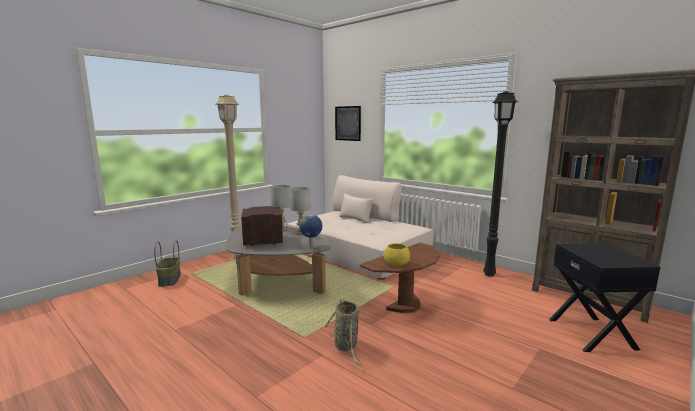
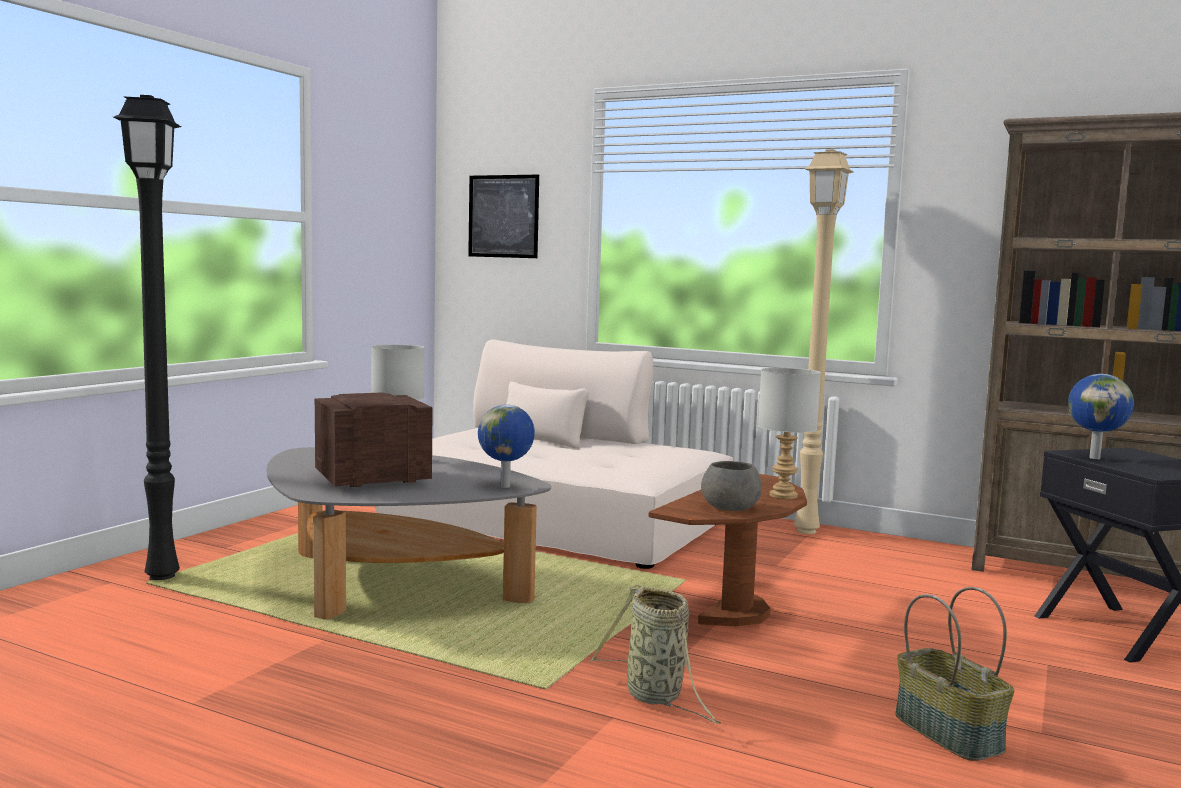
camera: 15 degrees left, 5 degrees down
basket [154,240,181,287] -> basket moved to [896,587,1014,761]
beige floor lamp [216,95,241,260] -> beige floor lamp moved to [794,149,854,534]
grey table lamp [289,187,311,235] -> grey table lamp moved to [758,368,821,499]
yellow bowl [384,243,410,266] -> grey bowl [701,461,762,511]
black floor lamp [483,92,519,277] -> black floor lamp moved to [113,95,181,581]
none -> globe [1068,374,1134,459]

